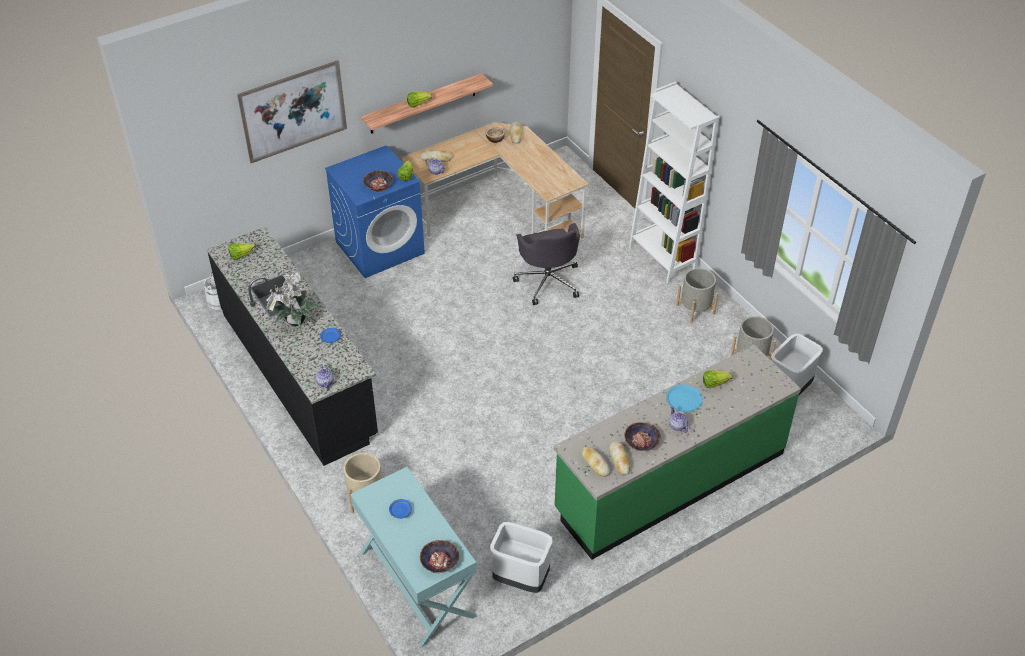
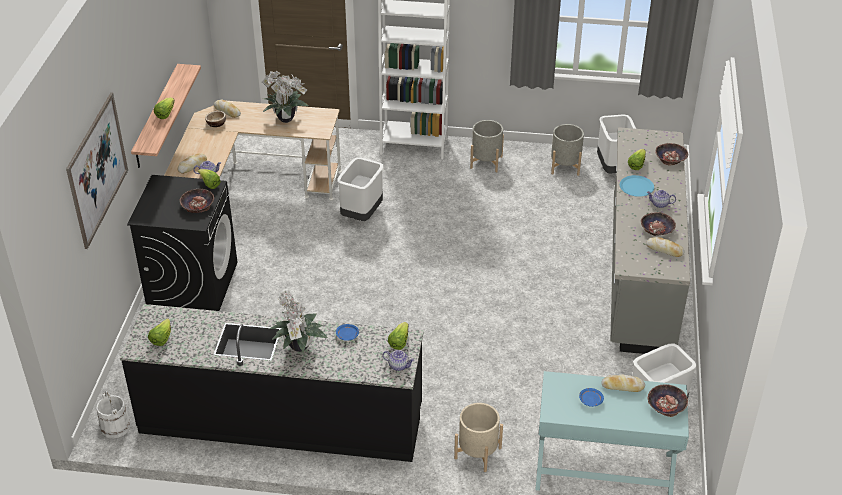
camera: 50 degrees left, 5 degrees down
blue washing machine [325,145,425,278] -> black washing machine [127,175,238,311]
grey office chair [513,223,580,305] -> white trash can [337,157,383,221]
green counter [553,345,801,560] -> grey counter [611,127,690,354]
bread [581,447,610,476] -> bread moved to [601,375,645,392]
none -> potted plant [262,70,309,123]
none -> lettuce [388,322,408,350]
none -> bowl [655,143,688,165]

